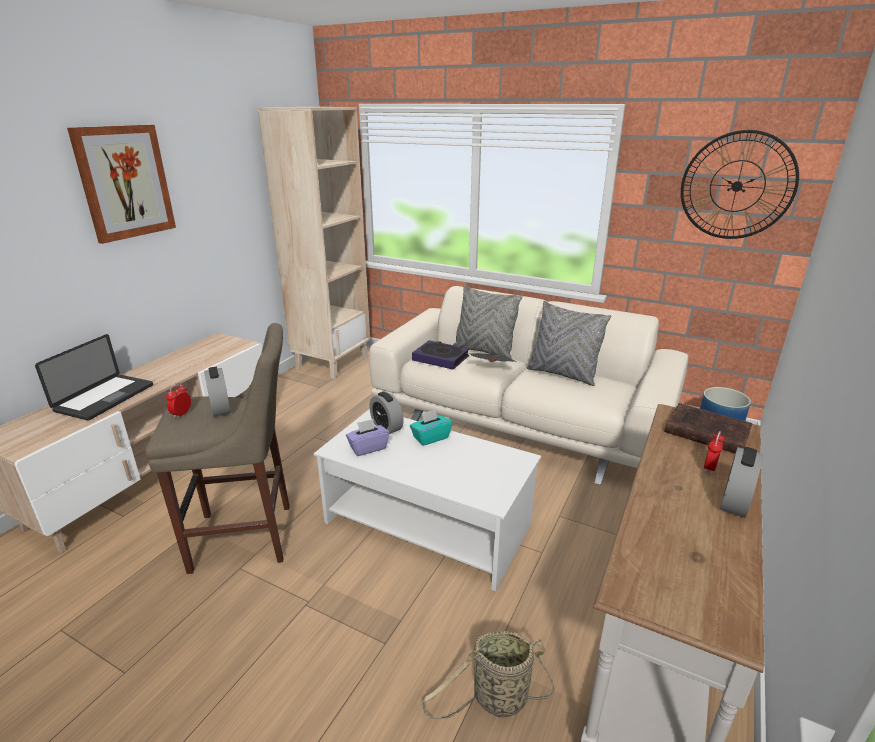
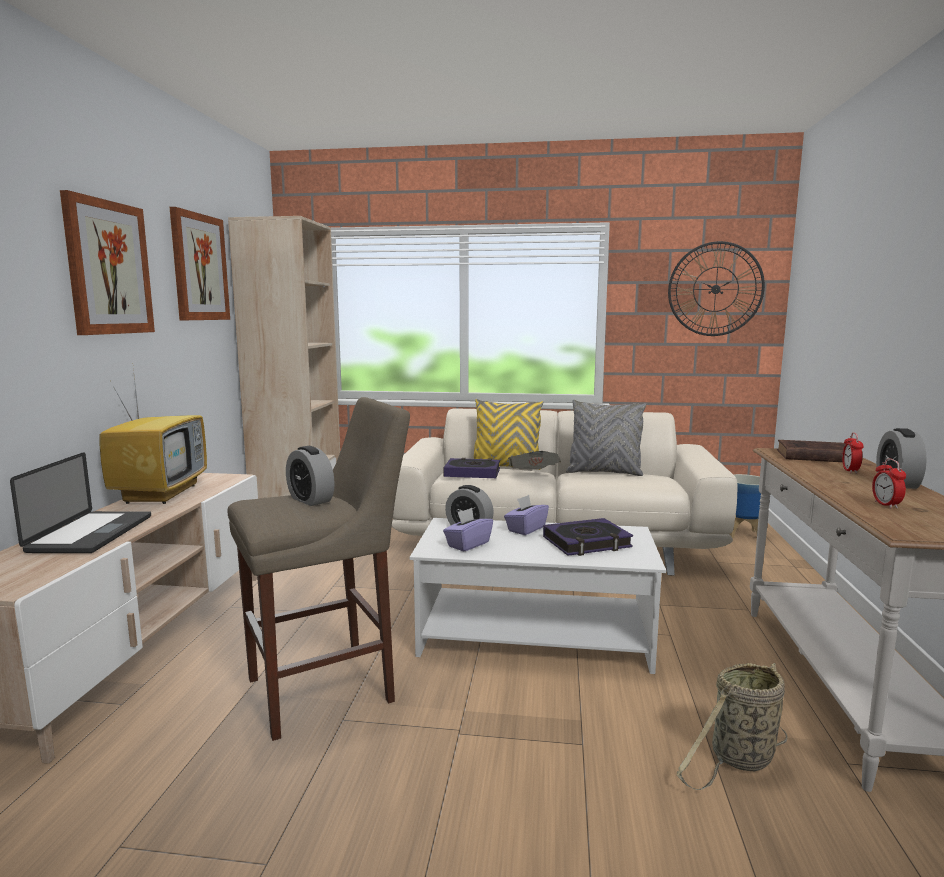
camera: 20 degrees left, 15 degrees down
alarm clock [166,383,191,418] -> alarm clock moved to [872,458,906,509]
turquoise tissue box [410,409,452,446] -> purple tissue box [504,495,549,535]
grey pillow [453,285,523,359] -> yellow pillow [474,399,543,470]
none -> television [99,369,207,504]
none -> picture [170,207,230,320]
none -> book [543,518,633,556]

